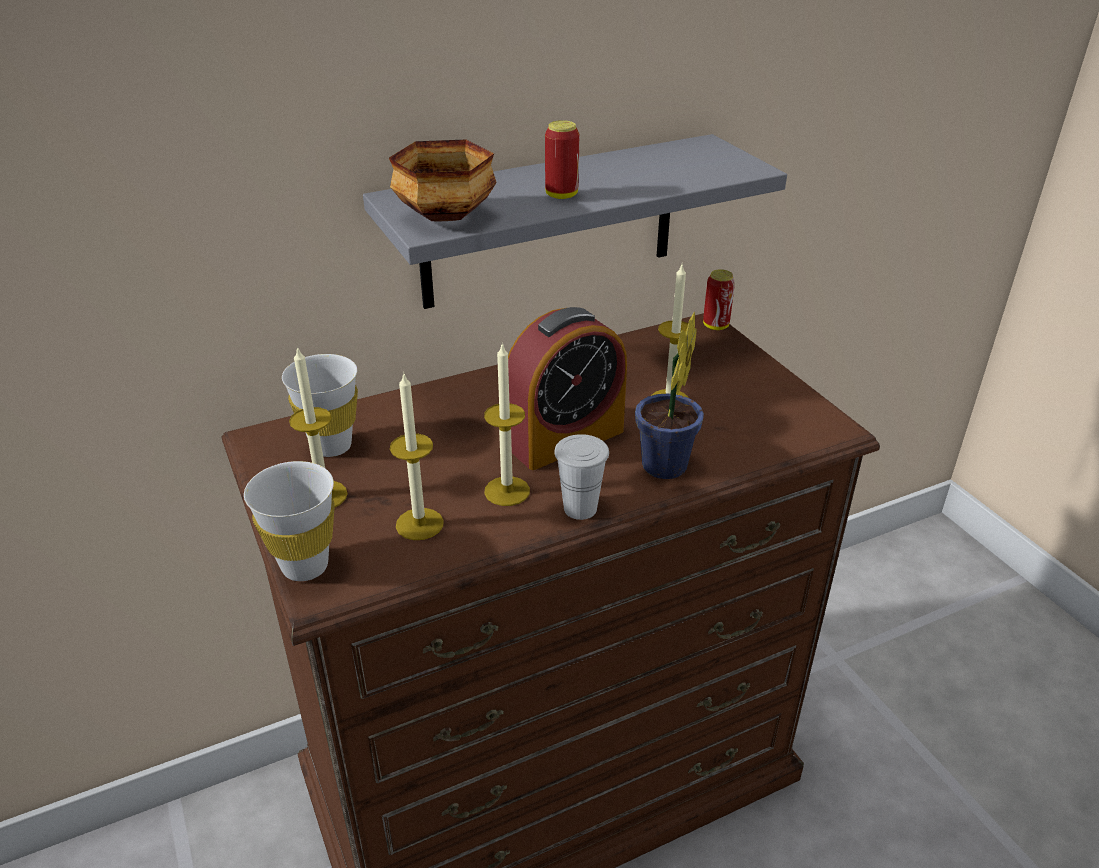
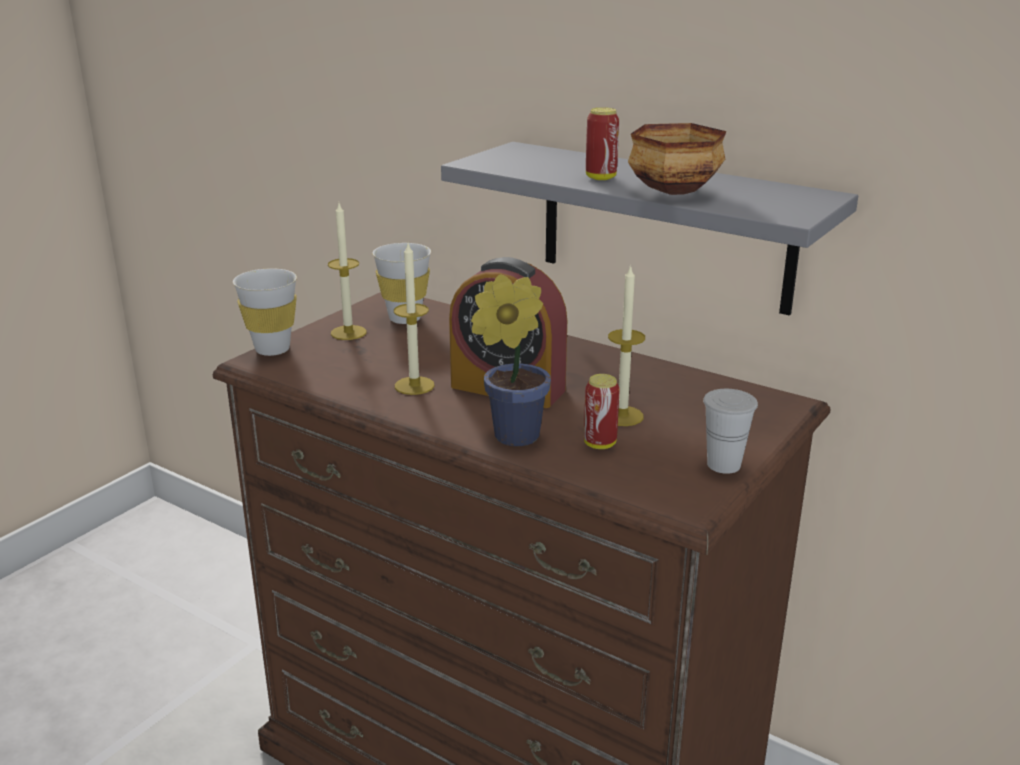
camera: 60 degrees right, 10 degrees down
bowl [389,139,497,222] -> bowl moved to [628,123,727,195]
candle [390,372,444,540] -> none
white cup [554,434,609,520] -> white cup moved to [703,389,758,474]
can [703,269,735,330] -> can moved to [584,374,620,449]

